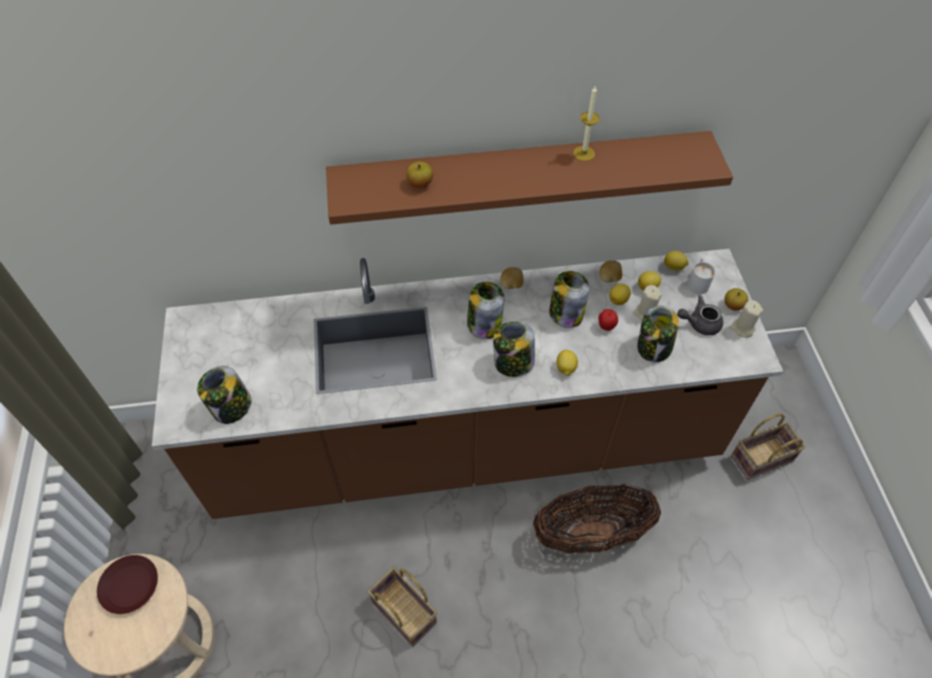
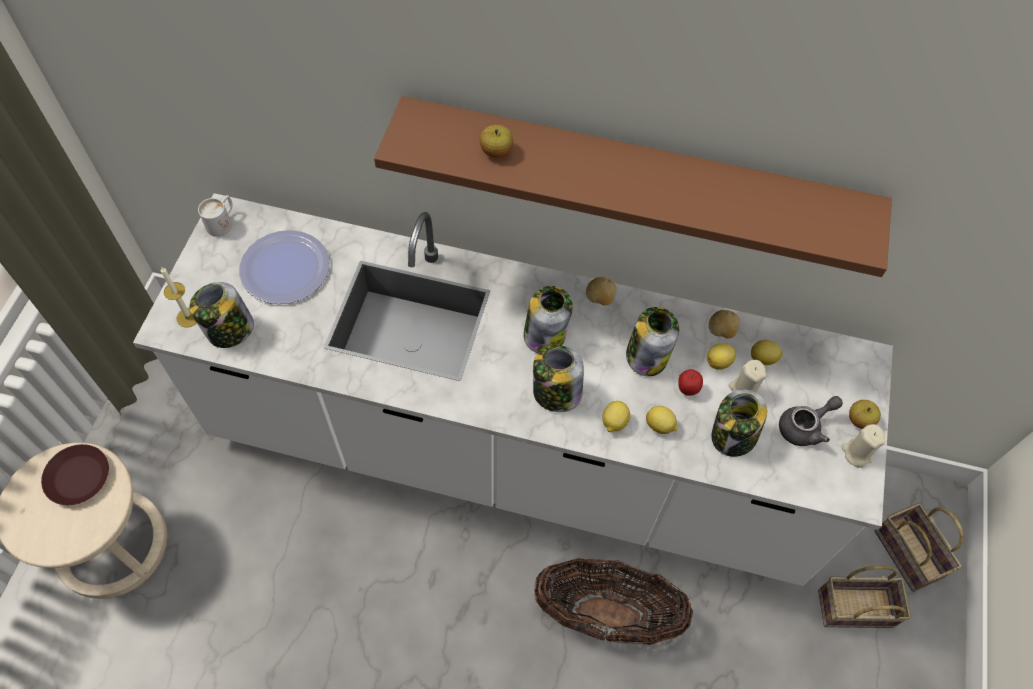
camera: 20 degrees right, 5 degrees up
brown counter [152,249,783,519] -> white counter [133,193,893,586]
basket [368,567,437,647] -> basket moved to [875,503,964,592]
candle [573,86,600,161] -> candle moved to [161,267,197,328]
lemon [664,251,689,271] -> lemon moved to [646,406,677,434]
grey teapot [677,295,723,335] -> grey teapot turned 135 degrees clockwise [779,396,843,446]
white mug [688,258,715,294] -> white mug moved to [198,195,233,237]
none -> plate [239,230,330,304]

